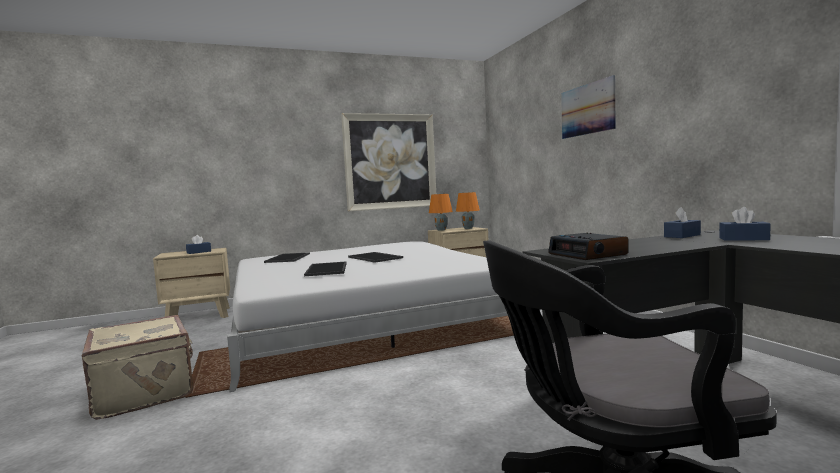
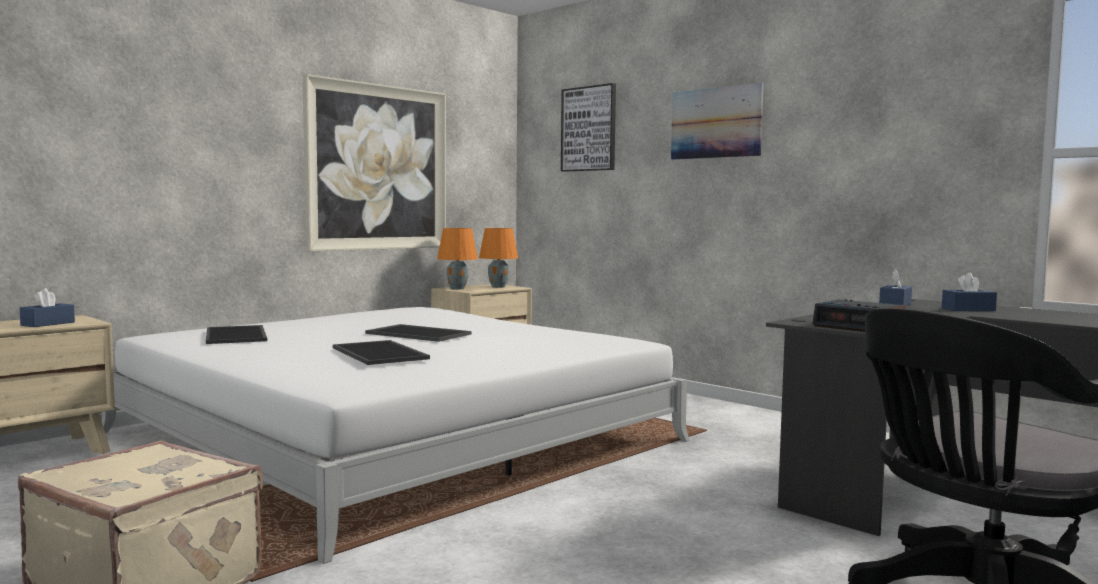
camera: 25 degrees left, 0 degrees up
none -> picture [561,83,616,172]

